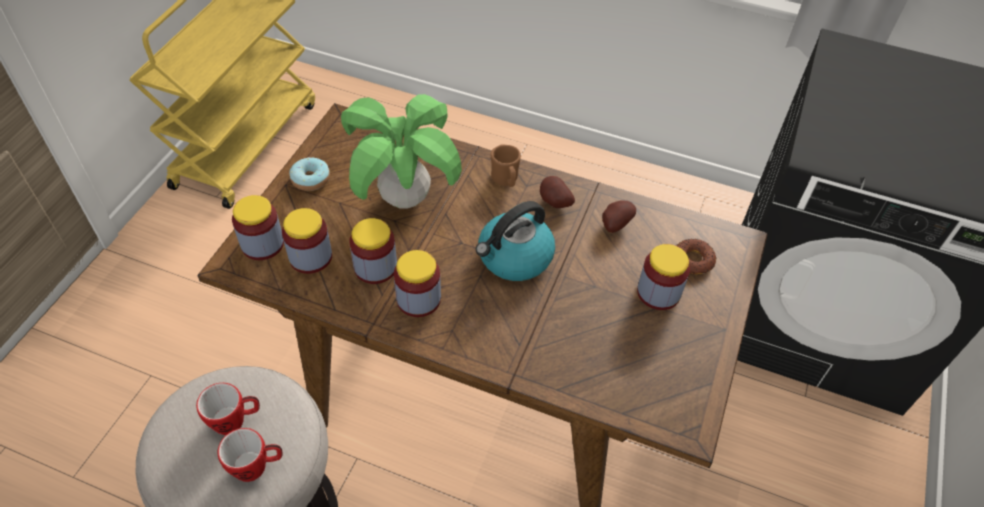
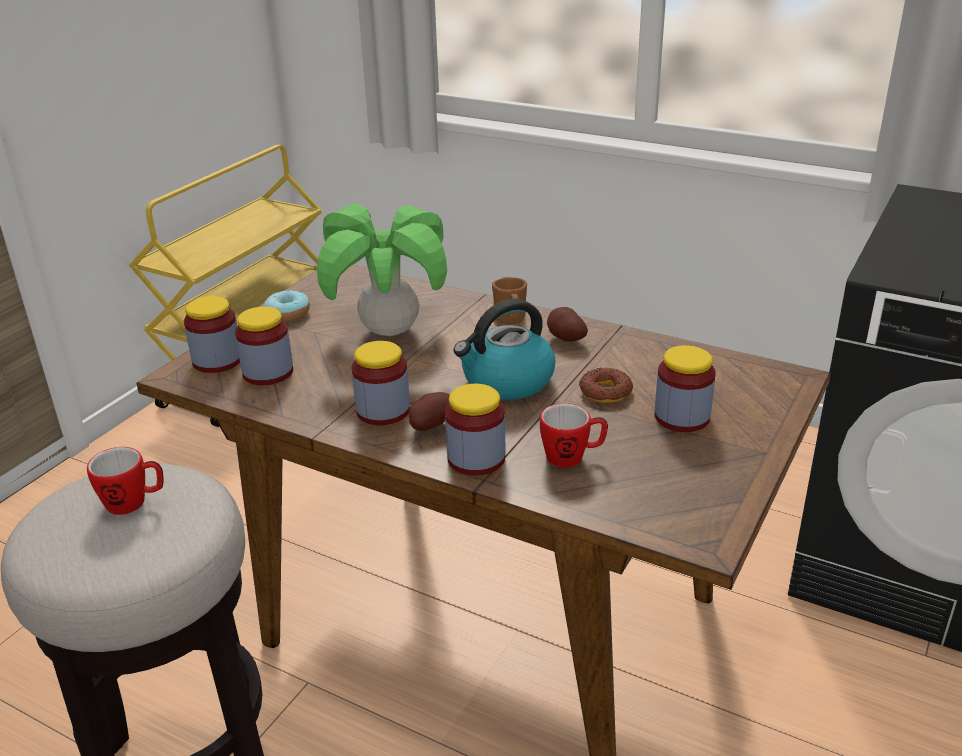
camera: 10 degrees right, 20 degrees down
mug [218,428,283,482] -> mug moved to [540,403,608,468]
jar [349,218,397,284] -> jar moved to [445,384,506,476]
potato [602,200,636,233] -> potato moved to [409,392,450,431]
donut [676,239,716,274] -> donut moved to [579,368,633,403]

